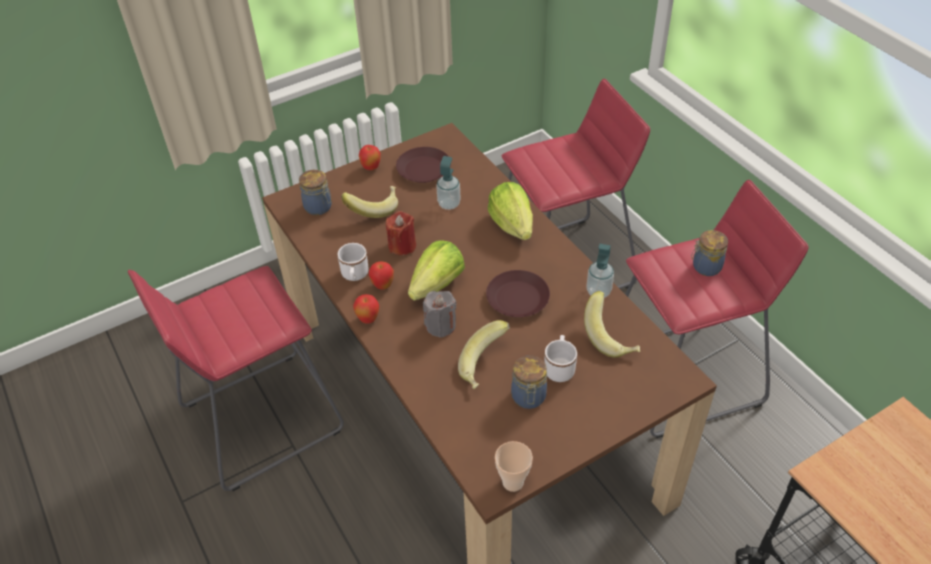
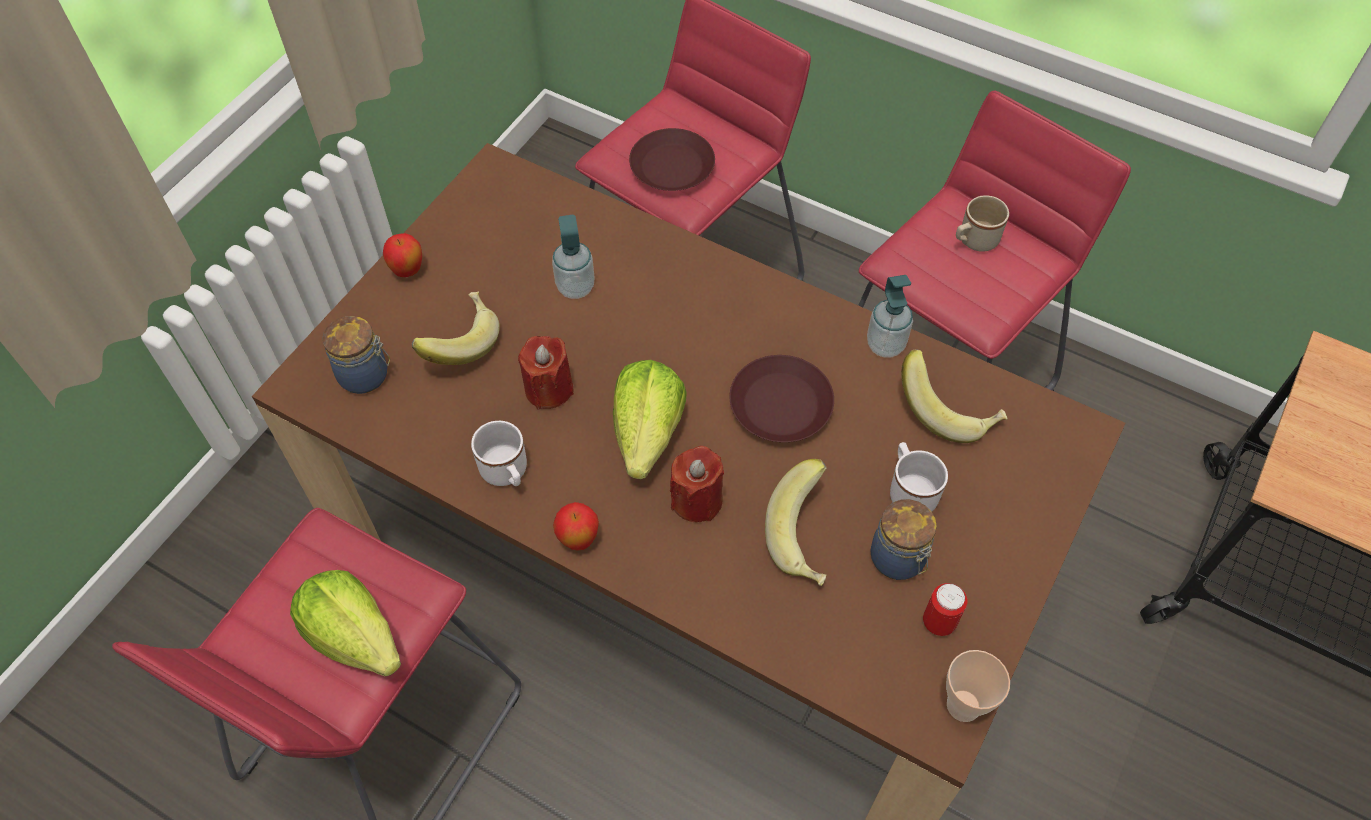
camera: 30 degrees left, 10 degrees up
apple [369,261,394,290] -> none
brown plate [396,147,451,183] -> brown plate moved to [629,128,715,191]
grey candle [423,291,457,338] -> red candle [670,446,724,523]
lettuce [488,182,533,240] -> lettuce moved to [290,570,401,676]
jar [691,230,728,276] -> beige mug [956,195,1009,251]
none -> can [923,583,967,636]

